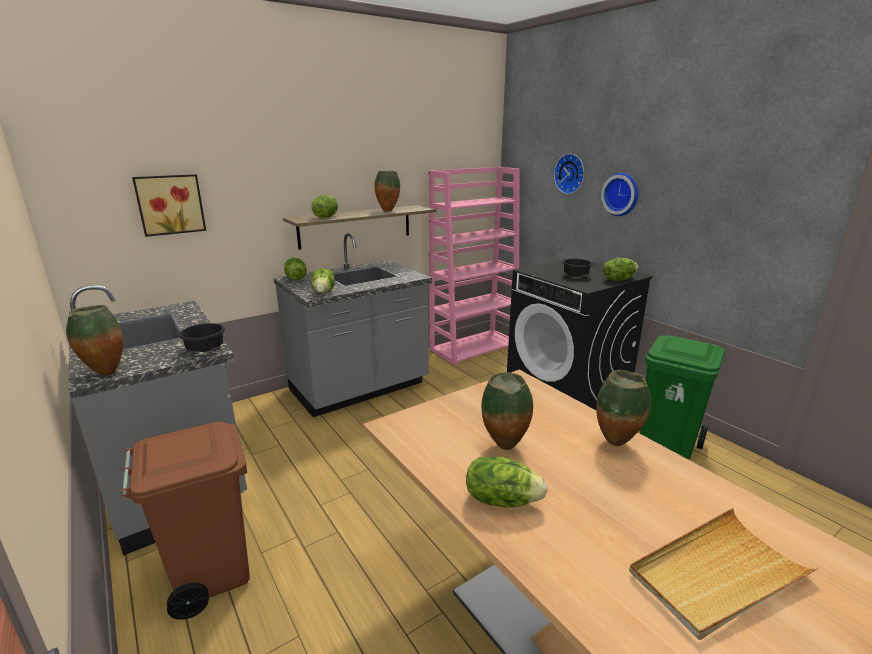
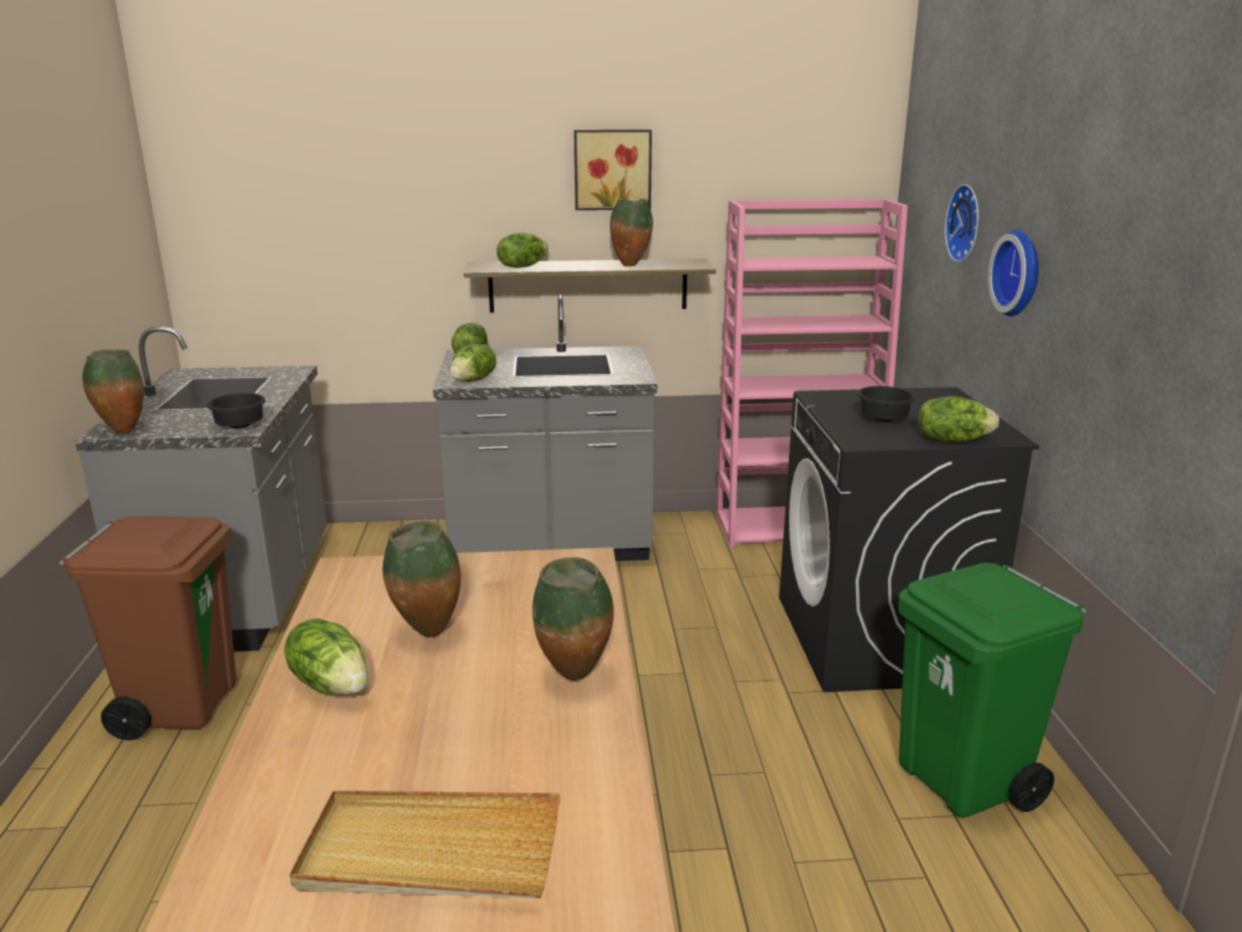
camera: 30 degrees right, 0 degrees up
picture [132,174,206,237] -> picture moved to [574,130,652,210]

